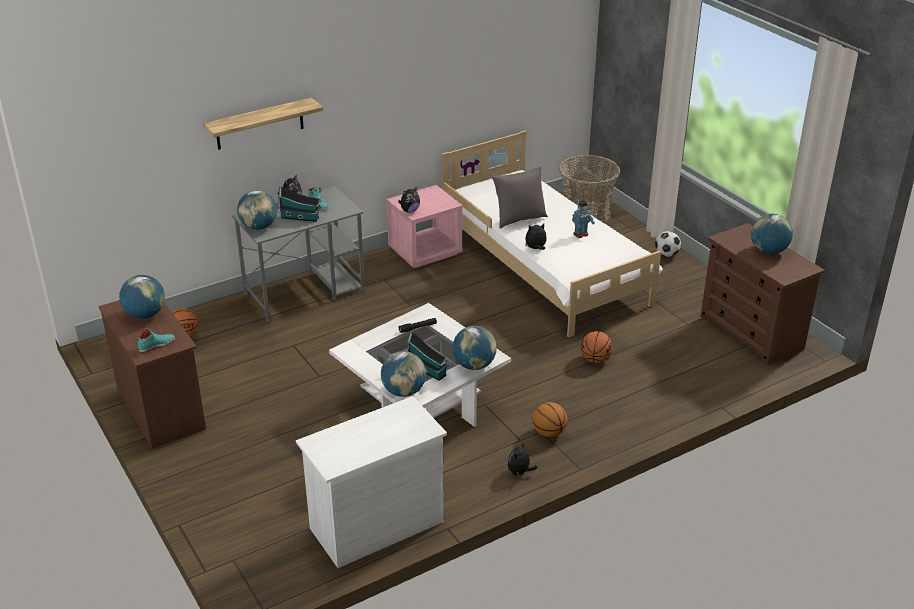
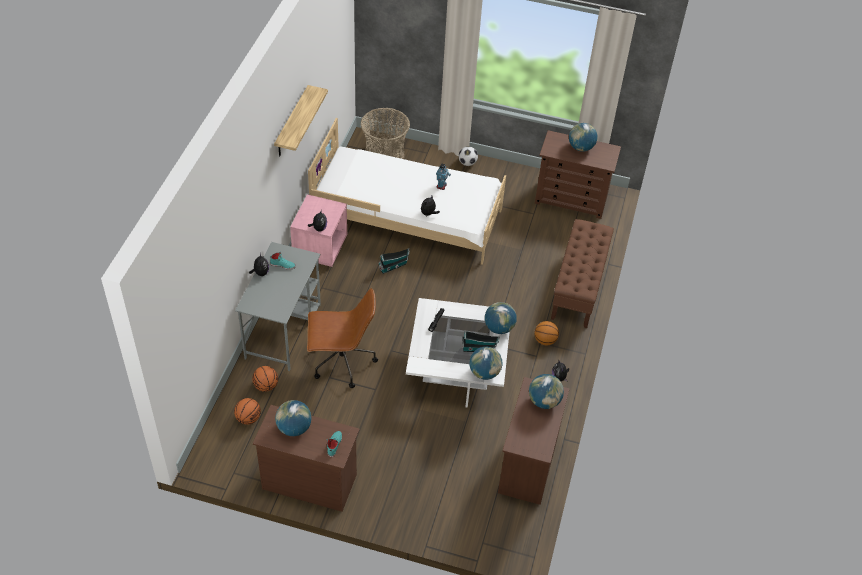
camera: 45 degrees left, 15 degrees up
shelf [203,98,323,150] -> shelf moved to [274,85,328,156]
globe [237,190,277,230] -> globe moved to [529,374,564,409]
toy house [278,186,322,222] -> toy house moved to [378,248,409,274]
white dresser [296,396,447,568] -> brown dresser [498,377,570,505]
grey pillow [492,167,548,228] -> none
basketball [581,331,613,363] -> basketball moved to [252,366,278,392]
none -> brown office chair [307,288,378,388]
none -> brown bench [551,219,614,328]

